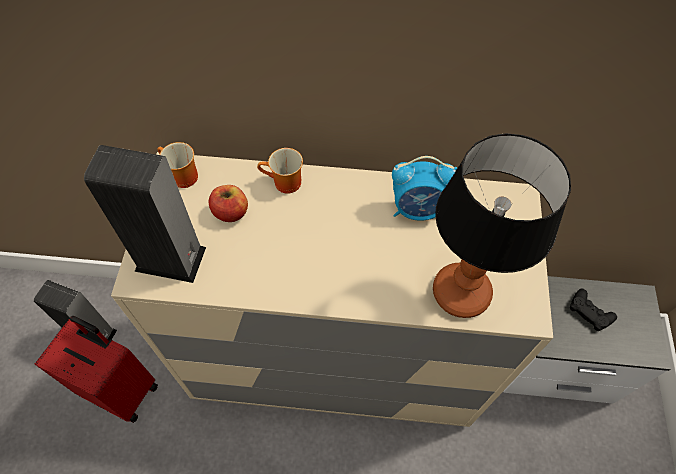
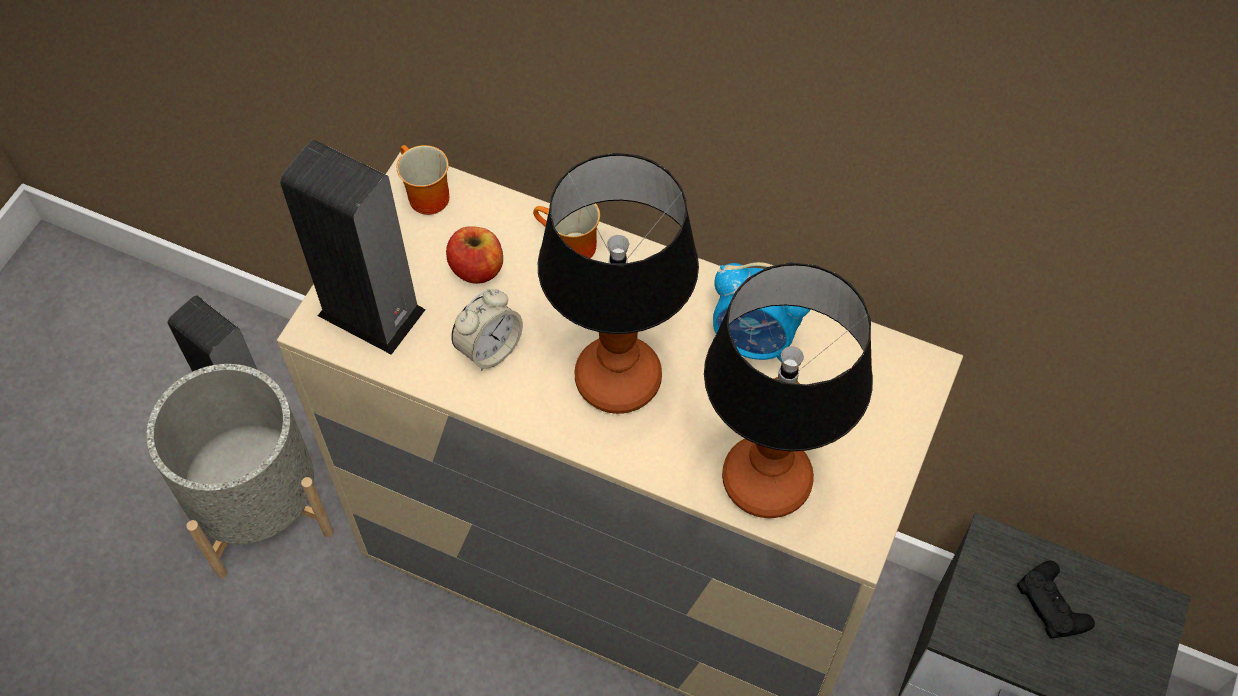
camera: 20 degrees right, 0 degrees up
red suitcase [35,316,158,423] -> grey planter [146,364,334,578]
none -> alarm clock [451,289,523,371]
none -> table lamp [538,153,699,414]

